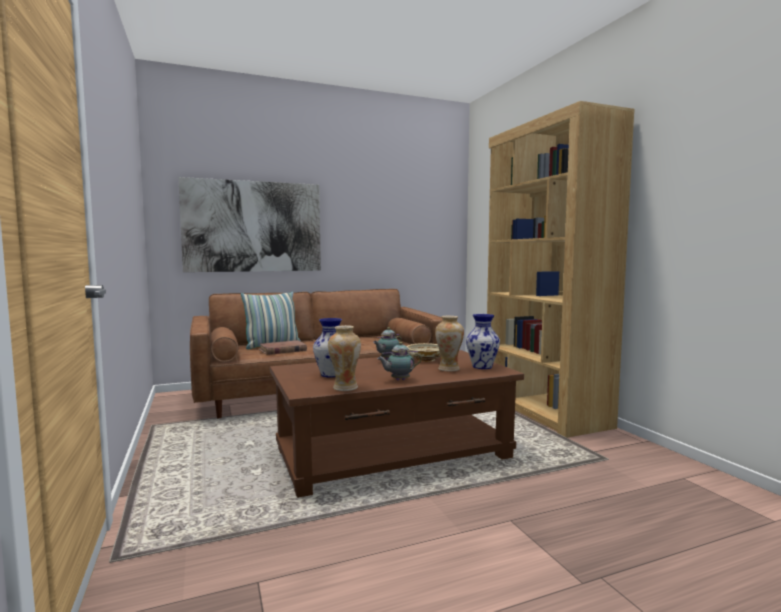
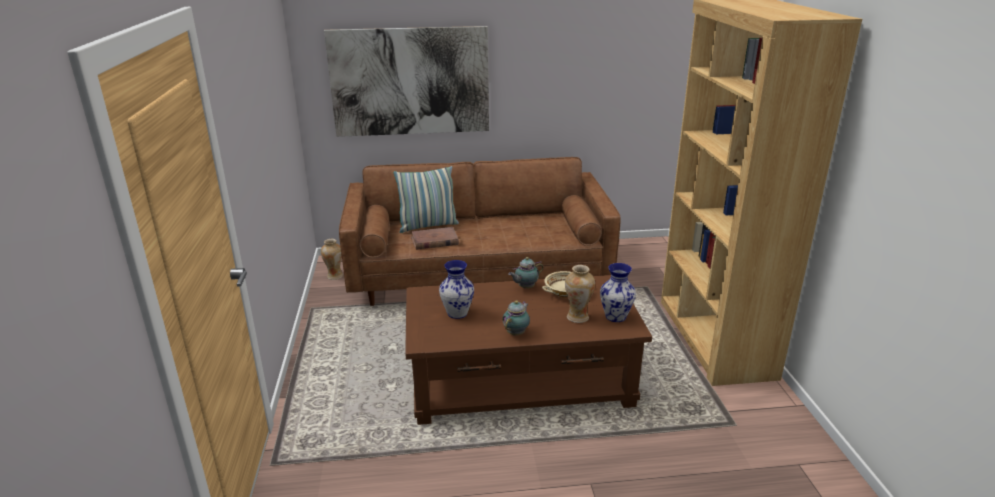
camera: 15 degrees right, 20 degrees up
vase [328,325,361,391] -> vase moved to [321,239,343,280]
teapot [377,342,422,381] -> teapot turned 120 degrees clockwise [503,300,530,336]

